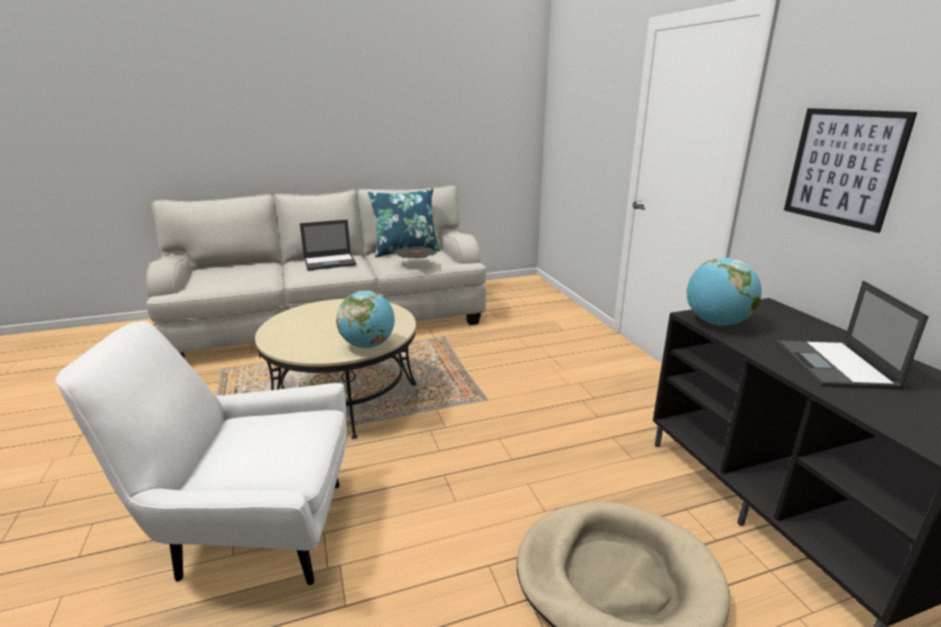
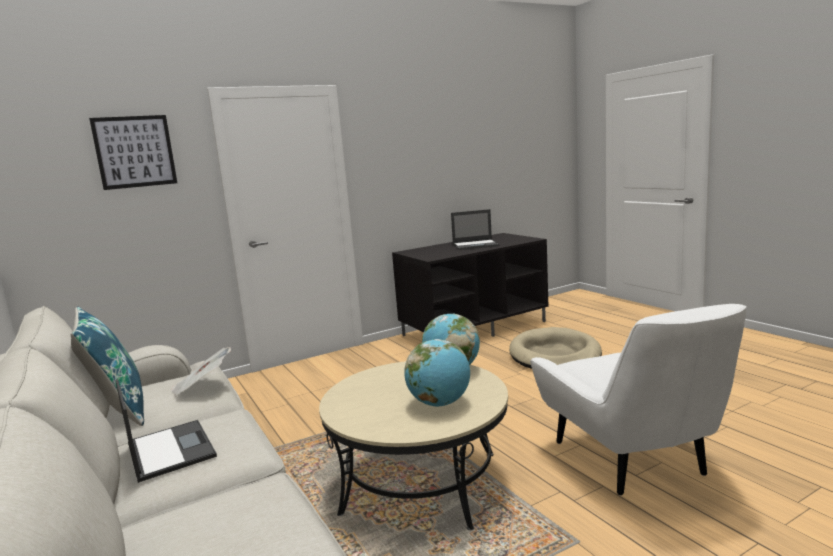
camera: 100 degrees left, 10 degrees down
globe [687,258,762,325] -> globe moved to [404,339,470,407]
picture [784,108,917,233] -> picture moved to [89,115,177,190]

